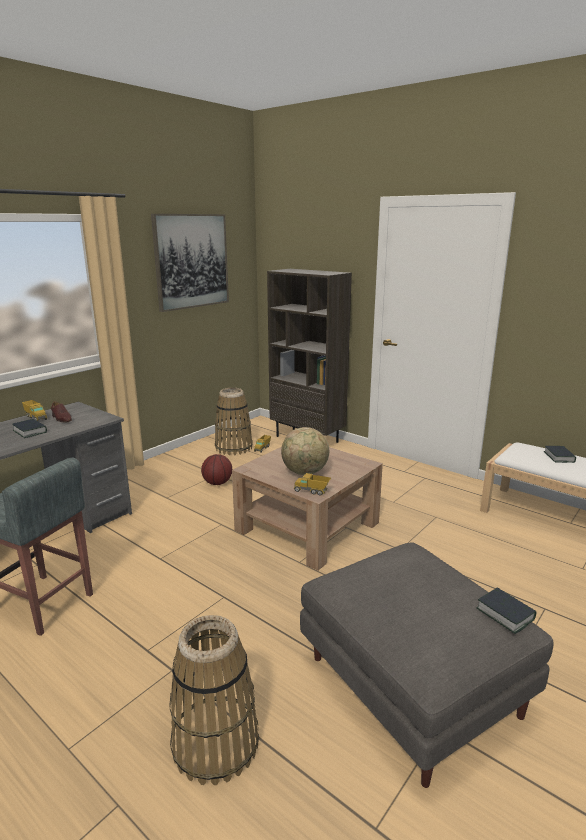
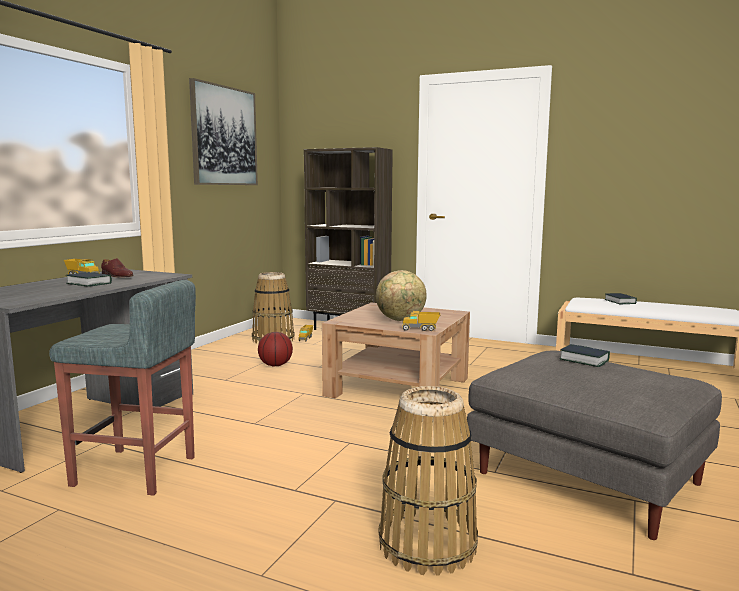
camera: 15 degrees left, 10 degrees down
book [477,588,536,634] -> book moved to [559,344,610,367]

